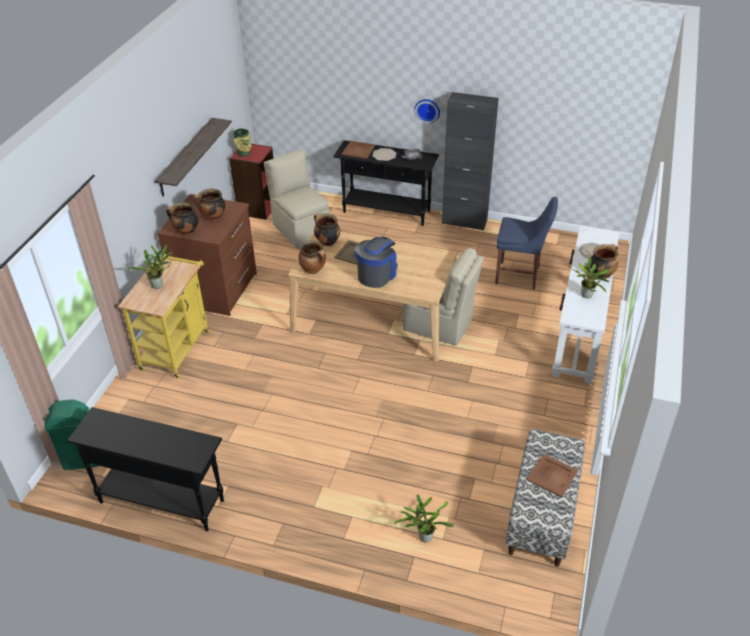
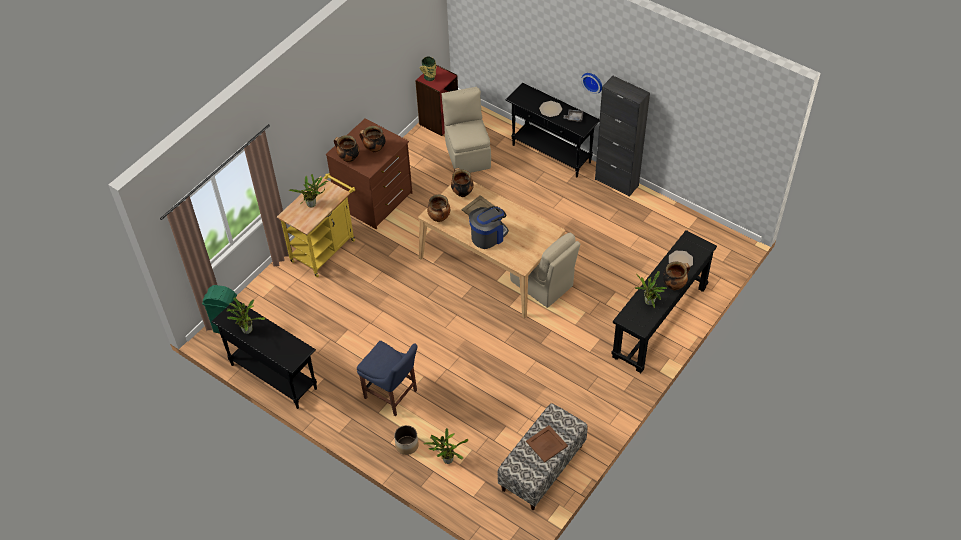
camera: 20 degrees right, 10 degrees up
shelf [154,118,232,196] -> none
brown tray [342,141,375,159] -> none
blue chair [495,197,558,290] -> blue chair moved to [357,341,418,416]
white console table [552,226,620,384] -> black console table [611,230,717,373]
none -> potted plant [227,297,265,334]
none -> planter [394,425,419,455]

